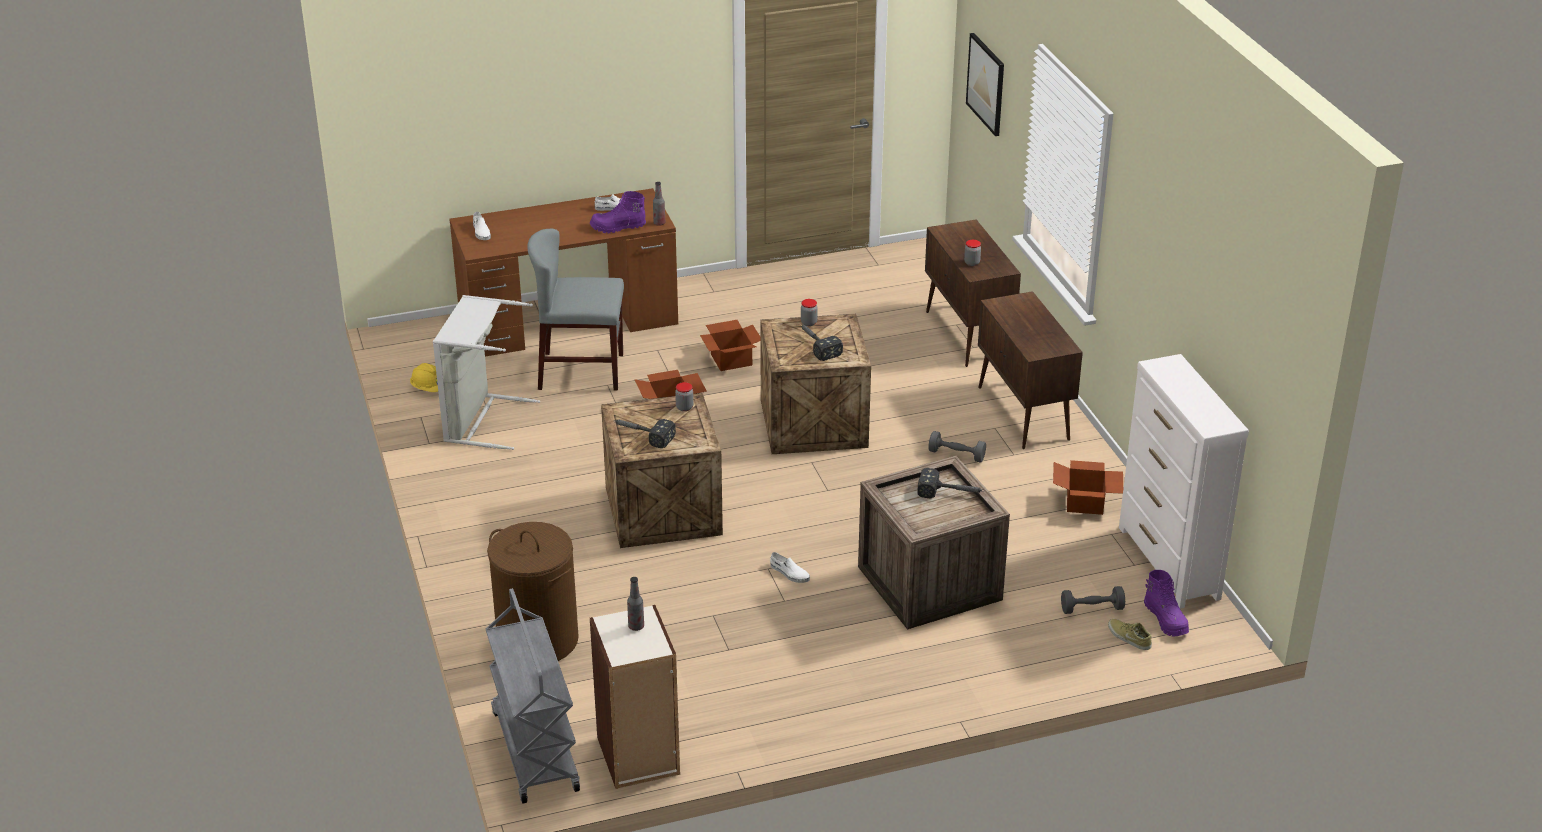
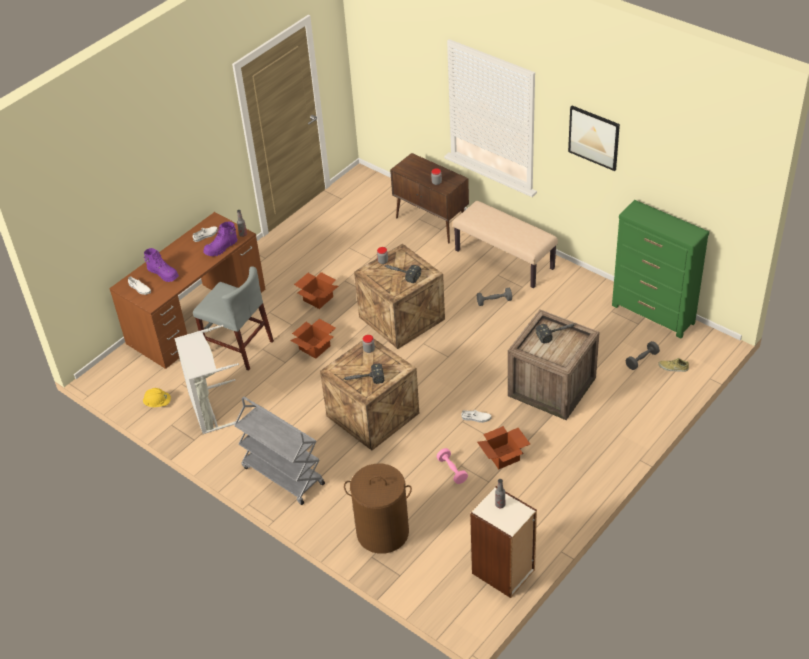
camera: 30 degrees left, 10 degrees up
grey cart [486,588,580,804] -> grey cart moved to [234,397,325,505]
grey chair [527,229,624,391] -> grey chair turned 120 degrees counterclockwise [193,266,274,371]
picture [966,33,1004,136] -> picture moved to [568,106,620,171]
brown cabinet [978,291,1083,449] -> beige bench [453,201,558,288]
cardboard box [1053,460,1123,515] -> cardboard box moved to [477,426,530,469]
white dresser [1119,354,1249,609] -> green dresser [612,200,709,338]
purple boot [1144,570,1189,636] -> purple boot moved to [144,248,179,282]
none -> pink dumbbell [437,448,468,484]

